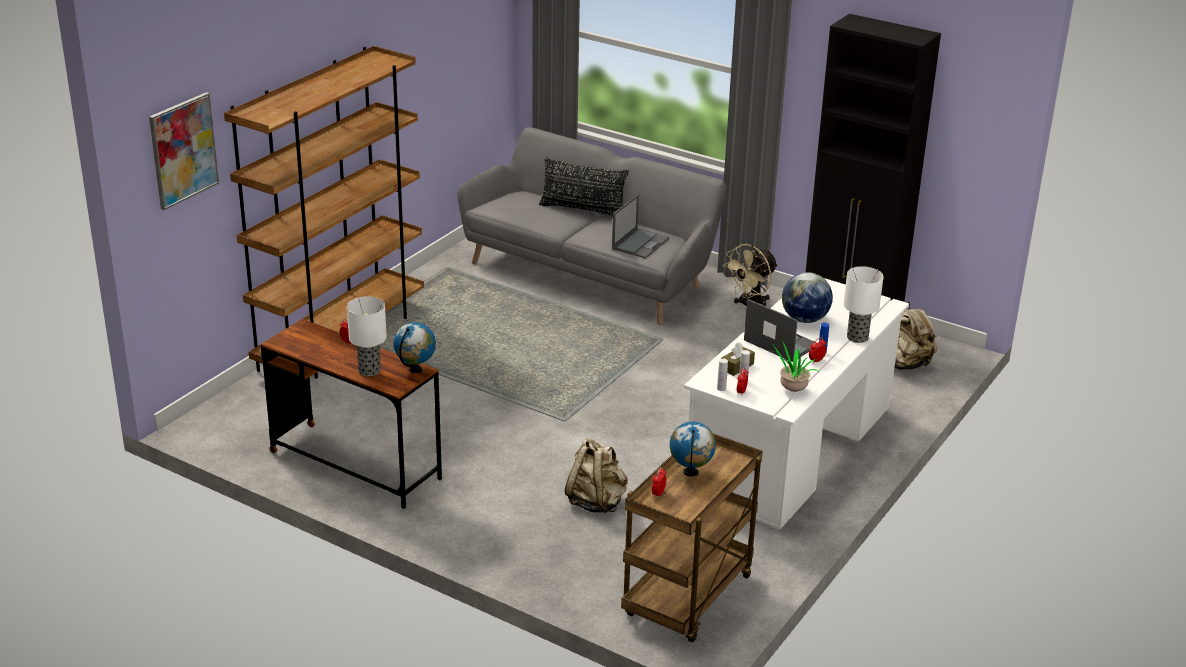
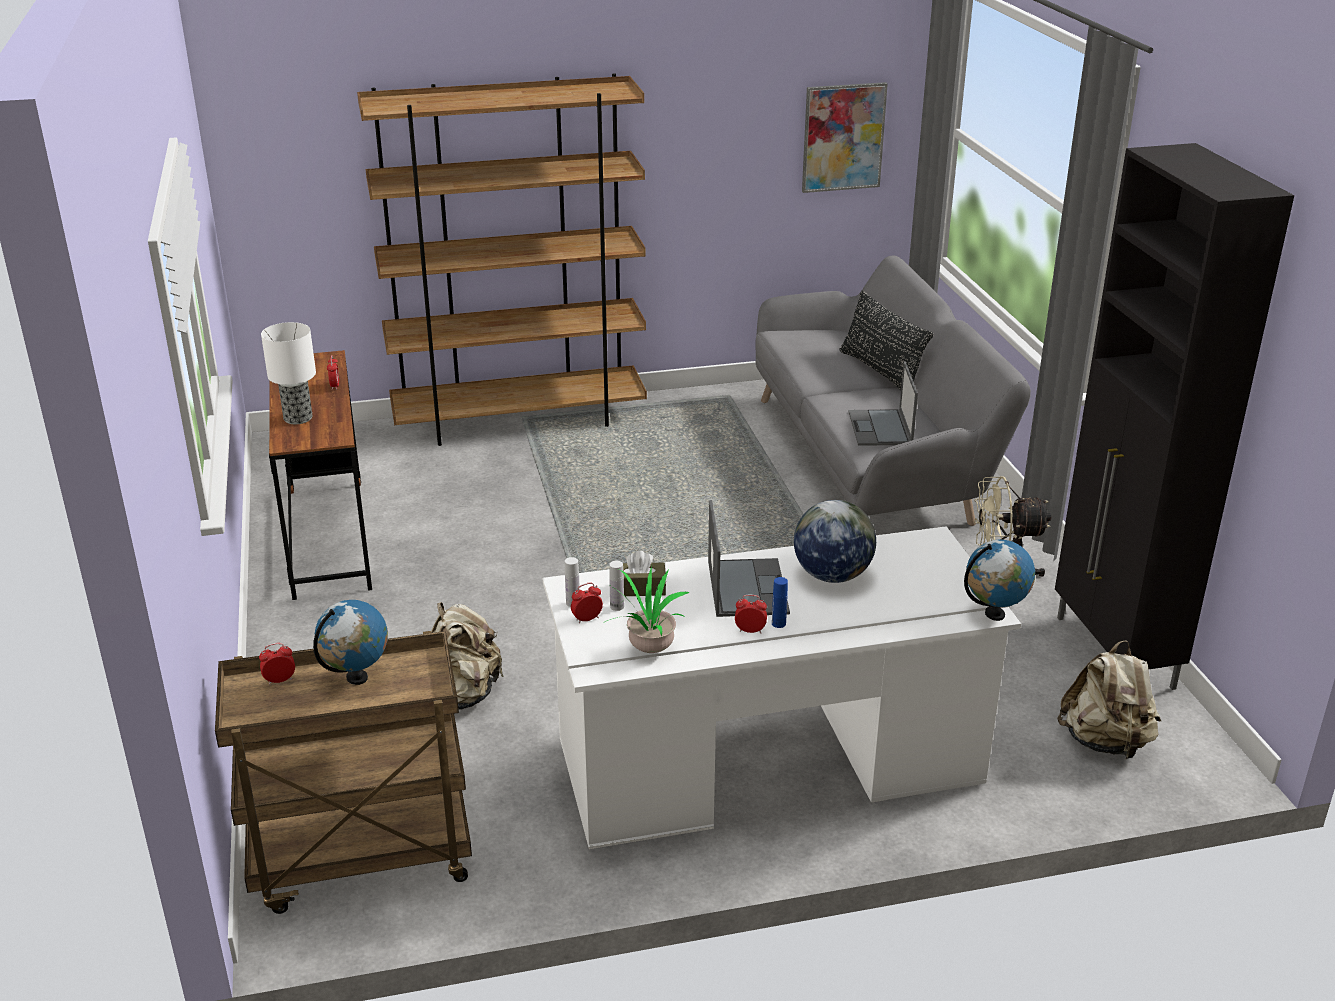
camera: 45 degrees right, 0 degrees up
picture [149,92,219,210] -> picture moved to [802,82,888,193]
globe [393,322,436,373] -> globe moved to [964,539,1035,621]
laptop [612,195,669,258] -> laptop turned 105 degrees clockwise [848,361,918,446]
table lamp [844,266,884,343] -> none

